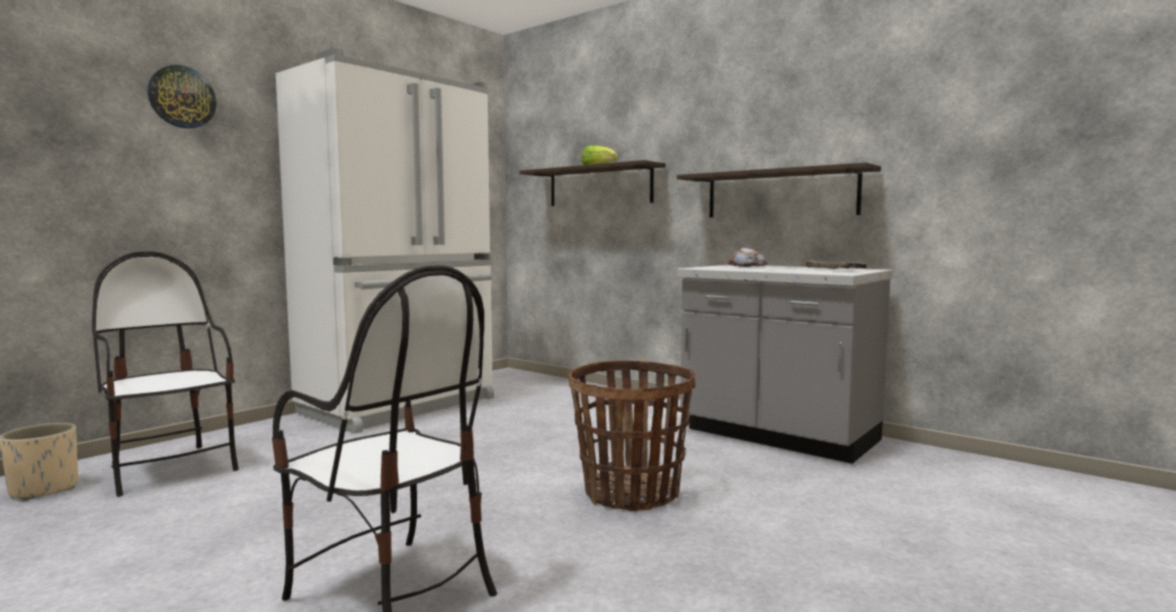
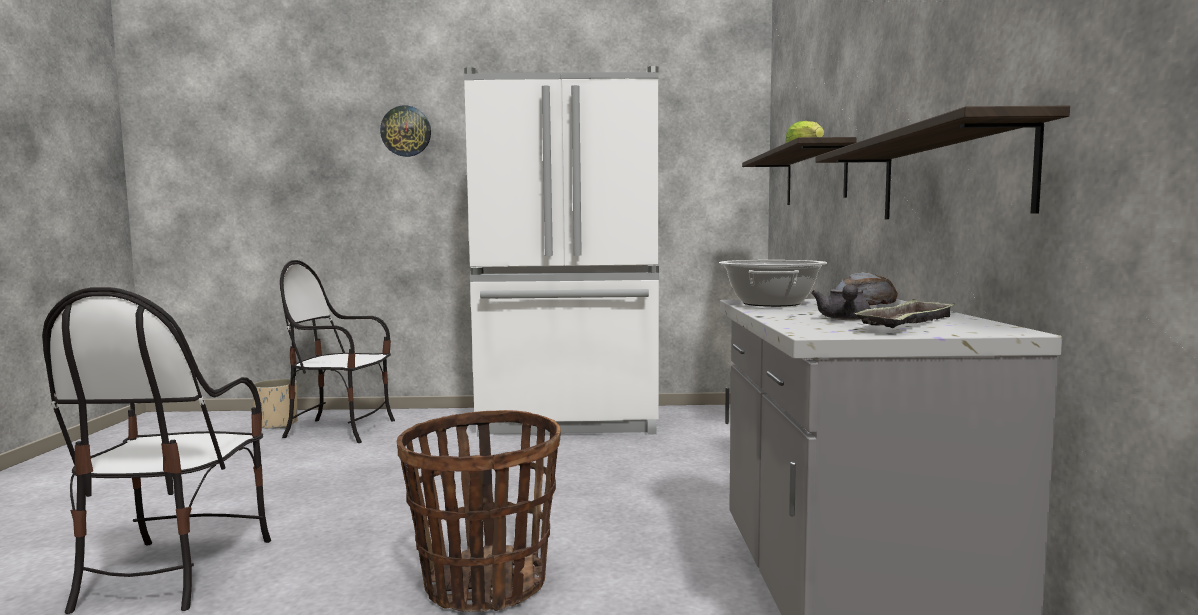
camera: 50 degrees right, 0 degrees up
chair [92,251,239,497] -> chair turned 90 degrees counterclockwise [280,260,395,443]
none -> cooking pot [719,260,827,307]
none -> grey teapot [811,284,871,320]

